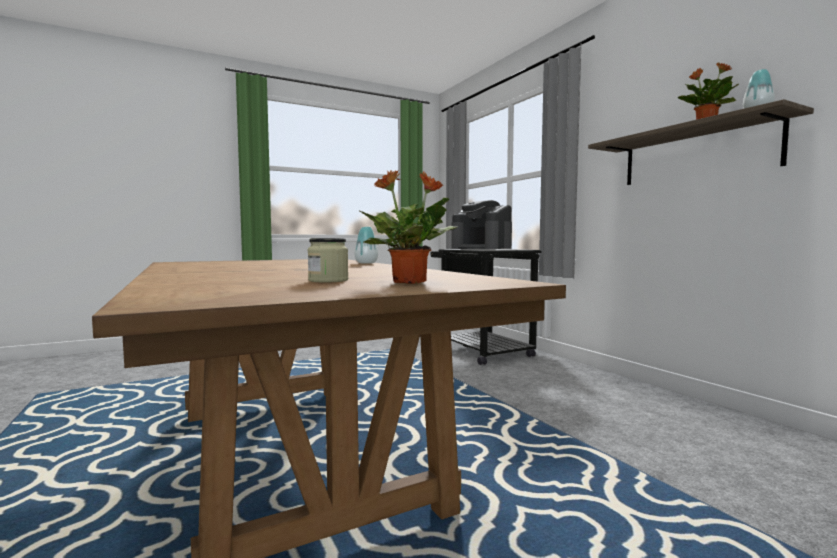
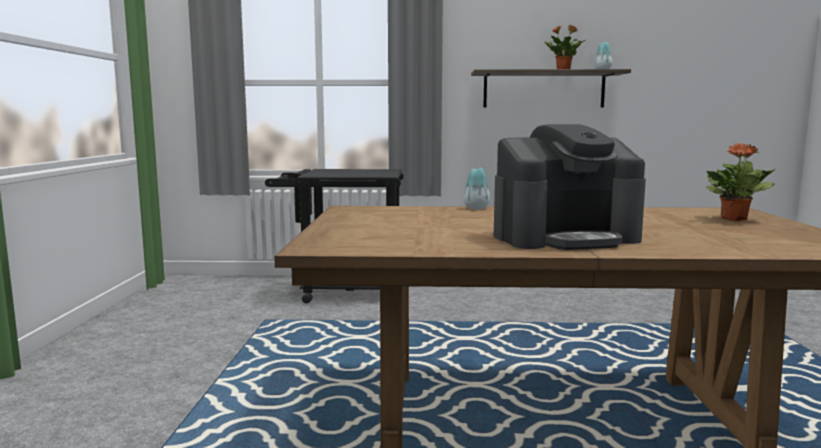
camera: 60 degrees left, 5 degrees up
jar [308,238,348,282] -> none
coffee machine [451,200,512,249] -> coffee machine moved to [494,124,646,250]

